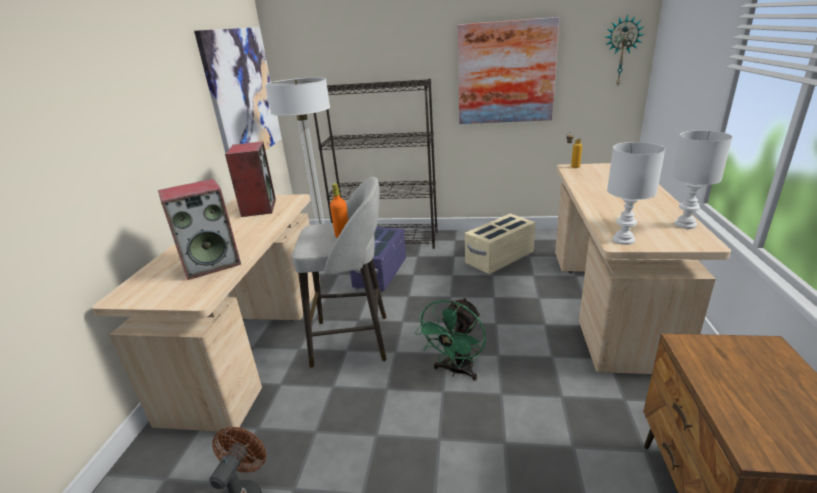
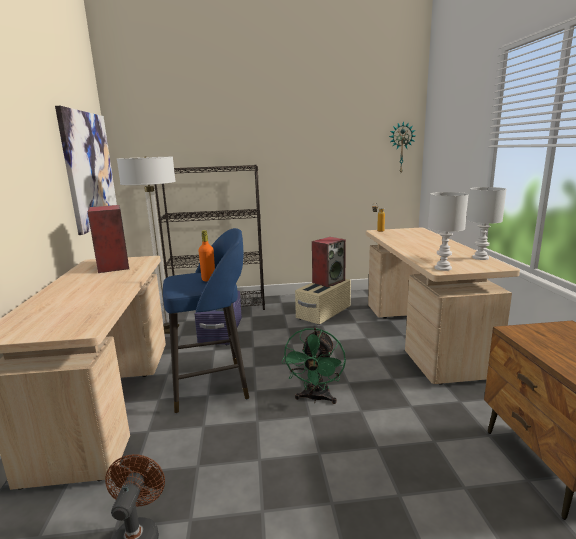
camera: 15 degrees left, 10 degrees down
speaker [158,179,241,280] -> speaker moved to [312,237,346,287]
grey stool [292,177,387,368] -> blue stool [163,228,249,413]
picture [458,17,560,124] -> none

